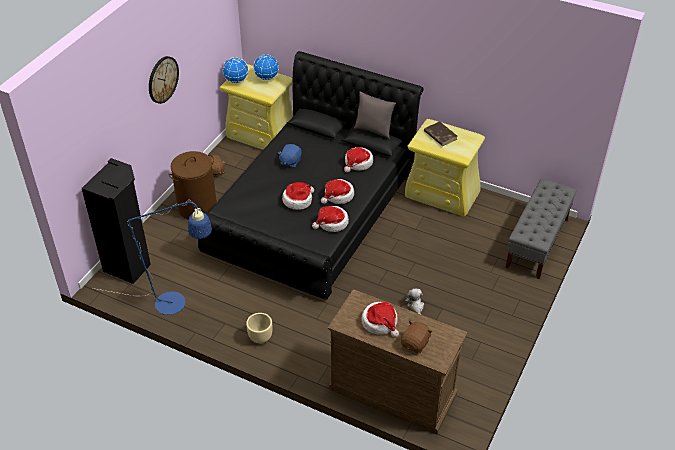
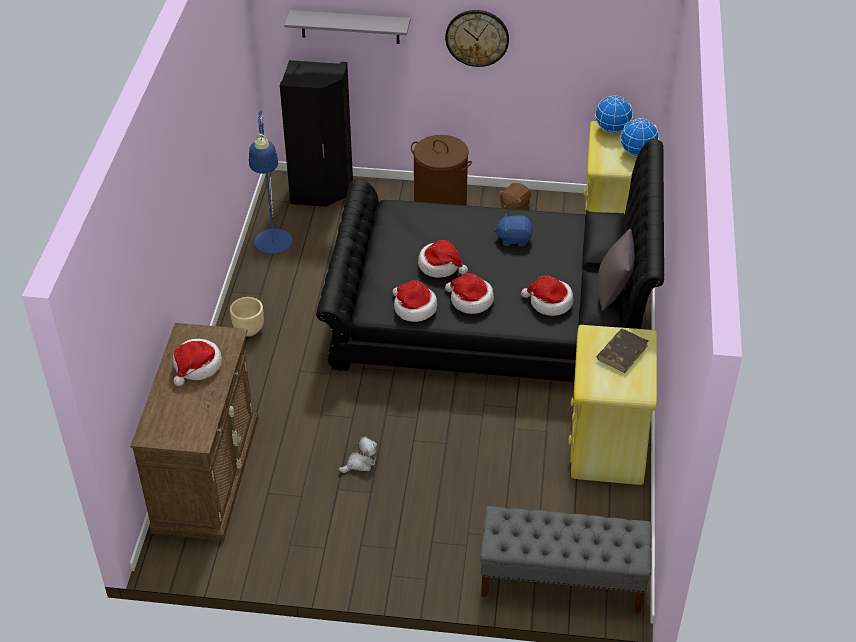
camera: 70 degrees right, 0 degrees up
brown plush toy [401,320,433,353] -> none
none -> grey shelf [284,10,410,44]

